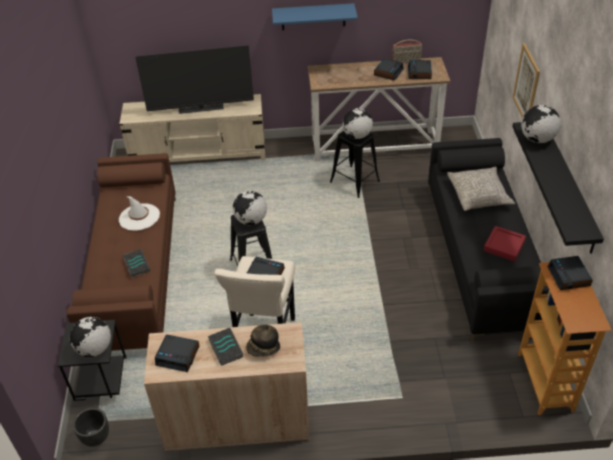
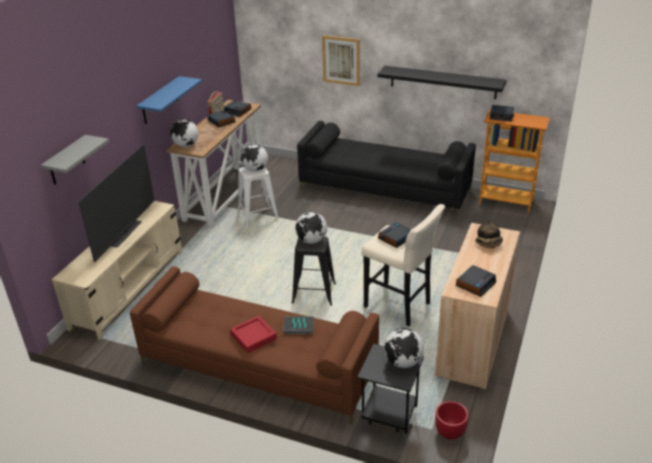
camera: 65 degrees left, 10 degrees down
black planter [73,408,109,447] -> red planter [435,401,469,440]
white hat [119,196,160,231] -> none
book [208,328,243,366] -> none
black stool [330,131,380,198] -> white stool [238,167,279,228]
grey pillow [448,167,515,211] -> none
red tray [484,226,526,262] -> red tray moved to [230,316,277,353]
globe [521,105,561,143] -> globe moved to [170,119,198,147]
none -> grey shelf [41,135,109,185]

